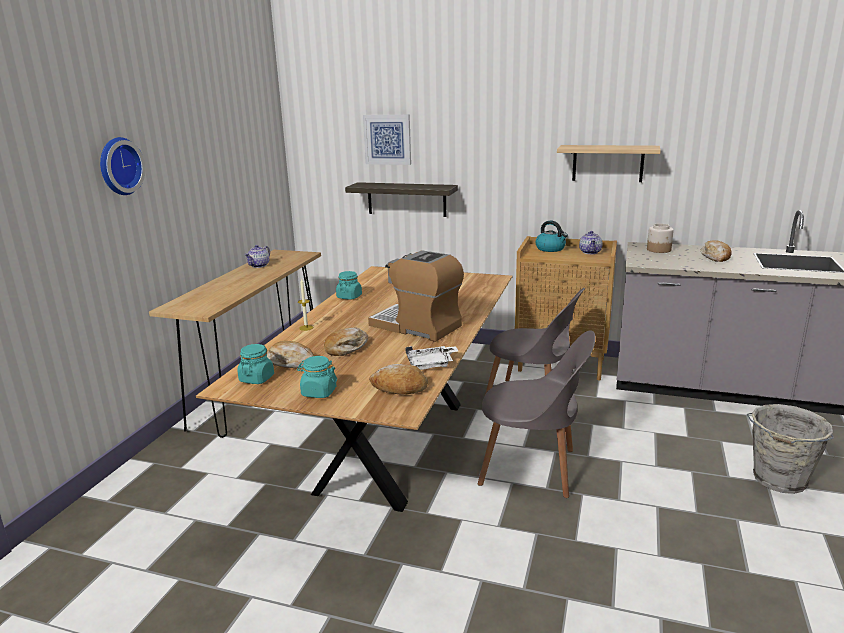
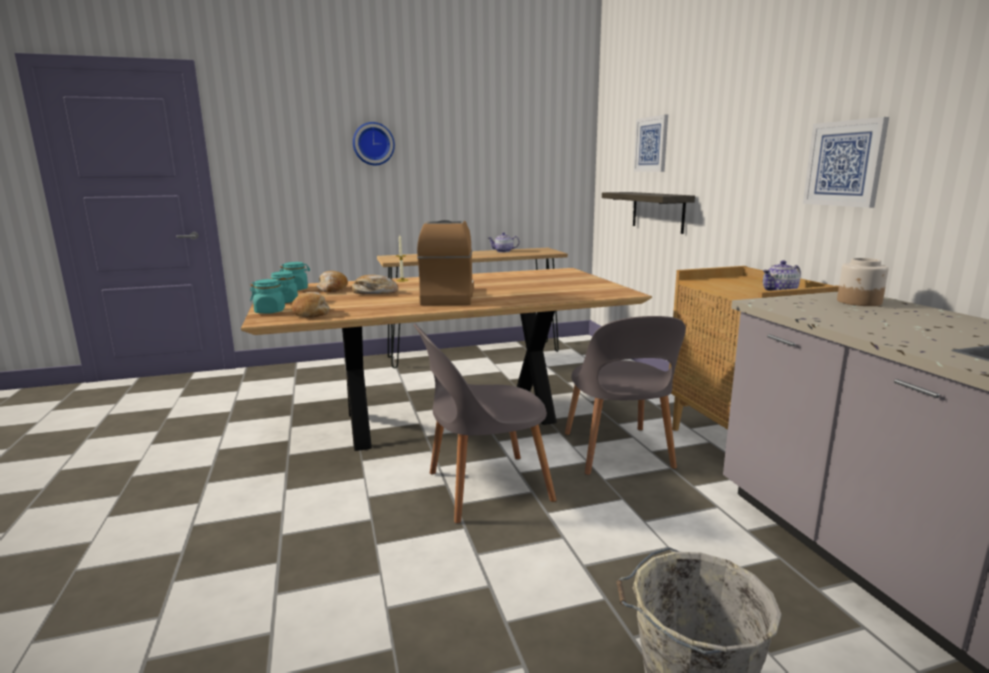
camera: 55 degrees right, 5 degrees down
turquoise jar [336,271,362,300] -> turquoise jar moved to [250,279,287,314]
white tray [405,346,458,370] -> none
grey chair [478,330,595,498] -> grey chair turned 90 degrees clockwise [413,324,557,523]
kettle [535,220,568,252] -> none
shelf [557,145,661,182] -> picture [803,117,889,208]
bread [701,240,732,262] -> none

